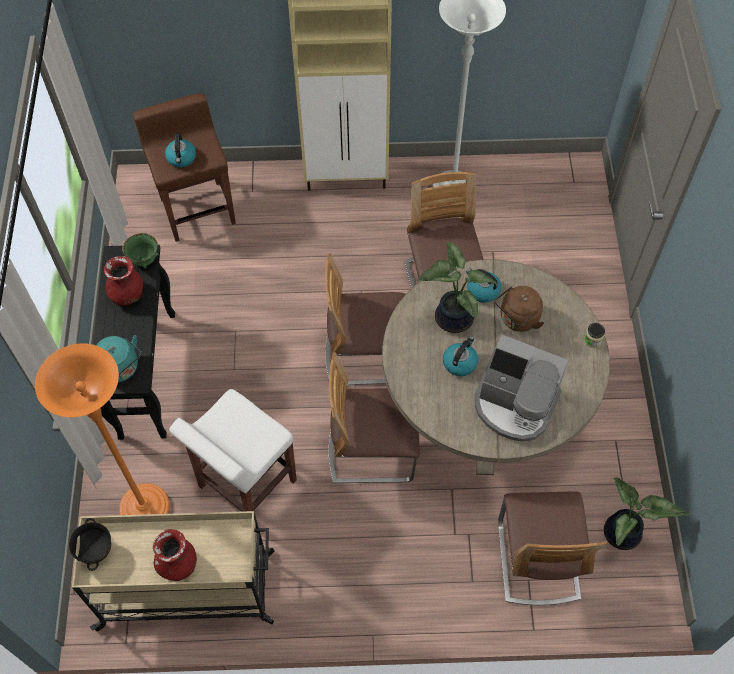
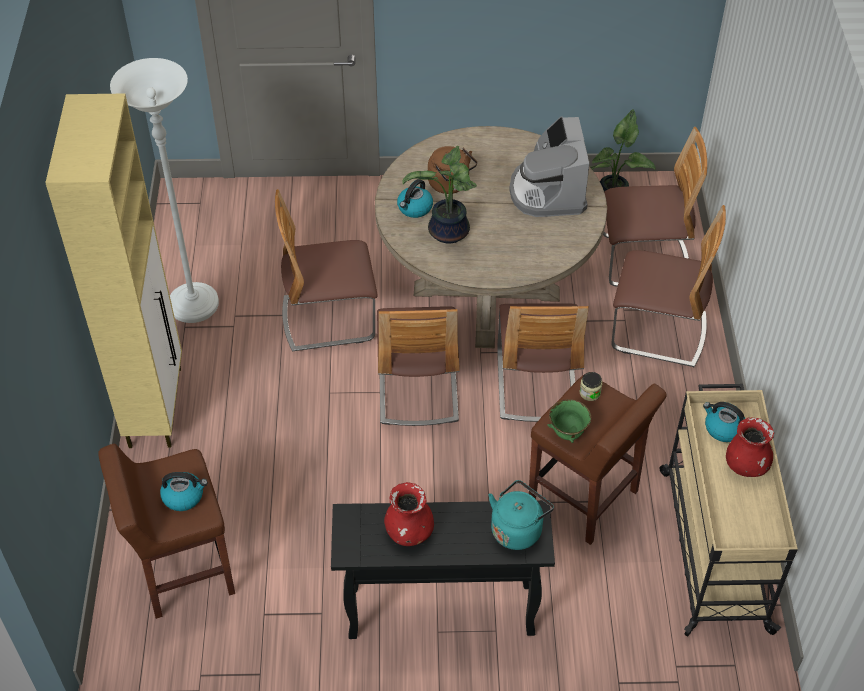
camera: 90 degrees left, 10 degrees down
orange floor lamp [35,343,170,515] -> none
black bowl [69,518,111,571] -> none
green bowl [122,233,159,268] -> green bowl moved to [548,399,591,443]
white stool [169,389,297,512] -> brown stool [529,374,666,545]
kettle [443,336,478,376] -> kettle moved to [703,402,745,442]
coffee machine [475,335,568,442] -> coffee machine turned 150 degrees clockwise [509,116,589,217]
jar [584,323,605,348] -> jar moved to [580,372,602,401]
none -> chair [611,205,726,367]

